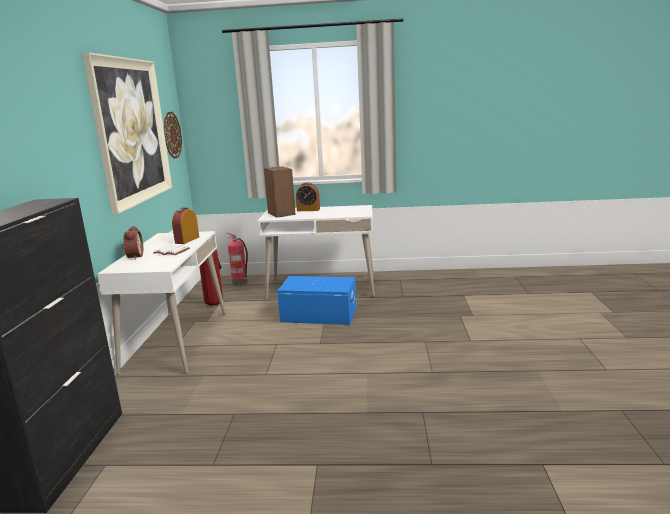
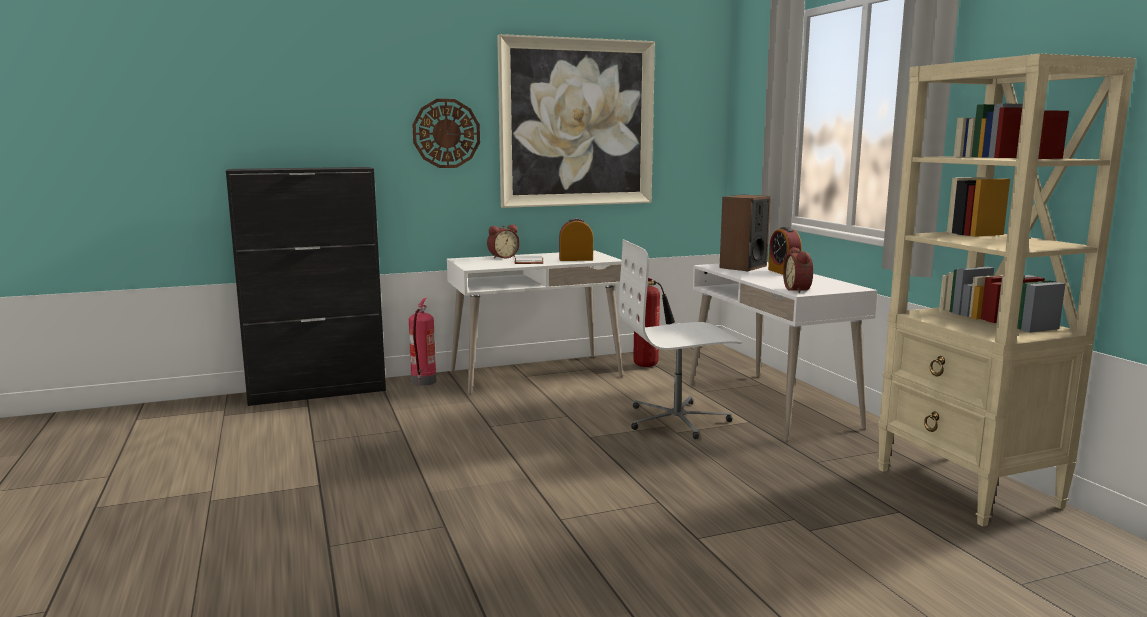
camera: 65 degrees right, 5 degrees down
wall clock [164,112,182,159] -> wall clock moved to [412,99,480,168]
fire extinguisher [226,233,248,286] -> fire extinguisher moved to [409,298,437,386]
blue storage box [277,276,357,325] -> white office chair [619,239,742,439]
none -> alarm clock [783,247,813,293]
none -> beige bookcase [877,54,1136,526]

